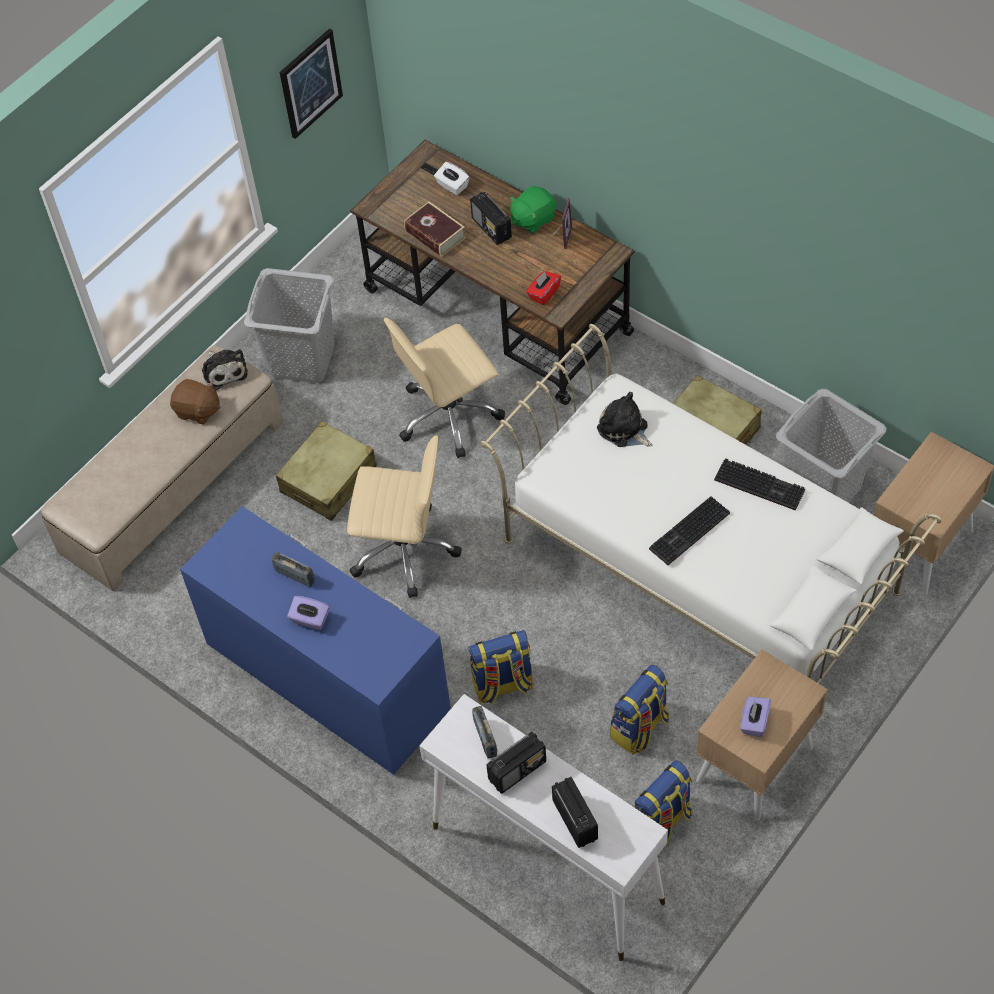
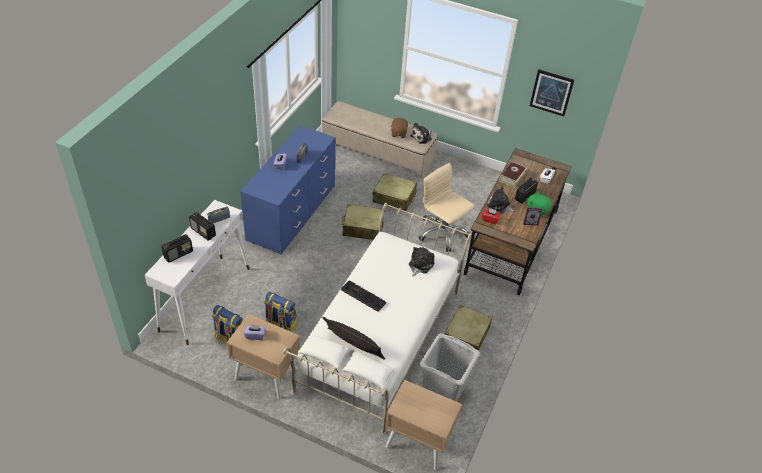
camera: 70 degrees right, 10 degrees down
grey laundry basket [244,268,335,383] -> none
beige office chair [347,435,462,598] -> beige suitcase [342,204,384,240]
backpack [468,630,534,704] -> none
keyboard [714,458,805,510] -> none
none -> pillow [323,317,385,360]
none -> plush toy [487,186,515,213]

